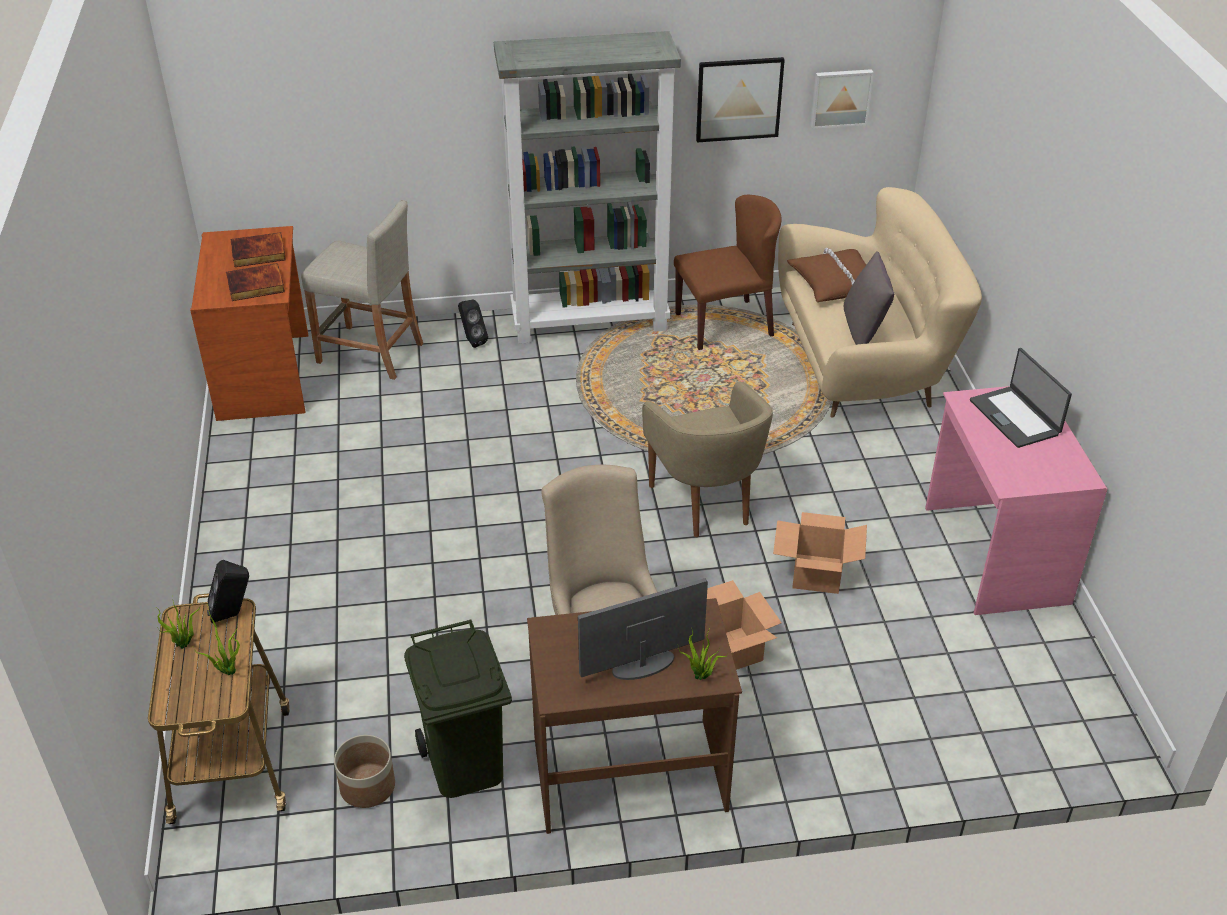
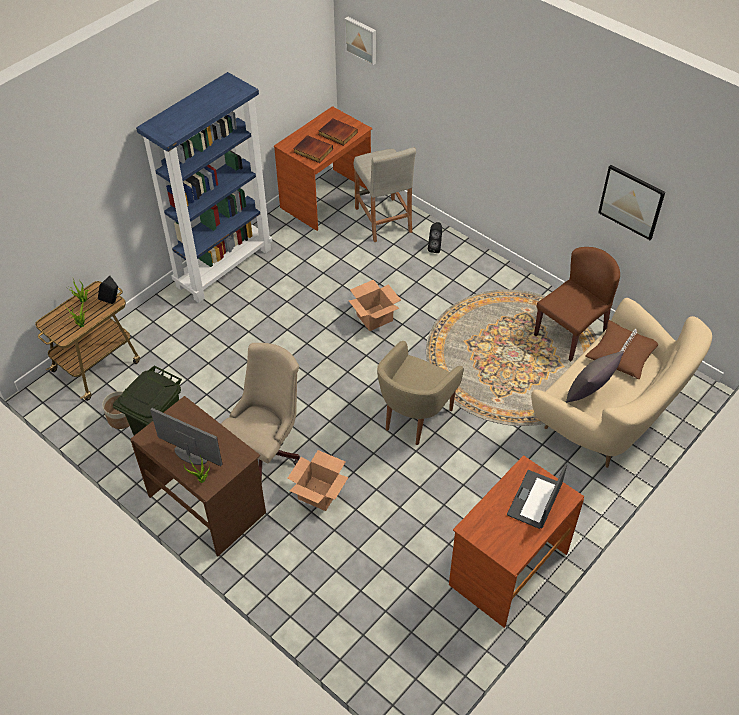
camera: 50 degrees right, 10 degrees up
grey bookcase [494,31,681,344] -> none
brown chair [674,194,781,350] -> brown chair turned 75 degrees counterclockwise [534,247,620,361]
cardboard box [773,512,867,594] -> cardboard box moved to [349,280,401,331]
picture [811,69,874,129] -> picture moved to [345,17,376,65]
pink desk [925,386,1107,615] -> brown desk [449,455,584,628]
none -> blue bookcase [136,72,272,303]

